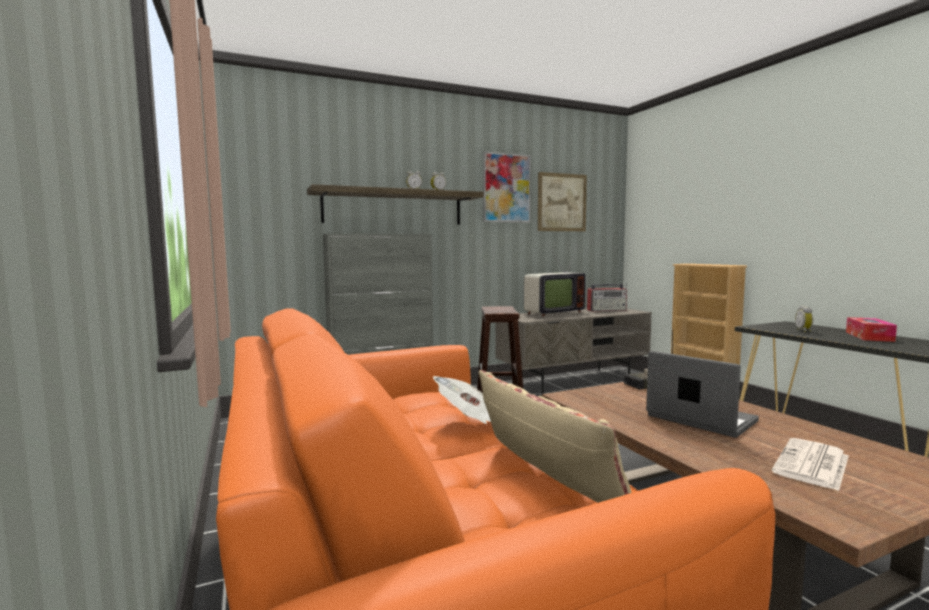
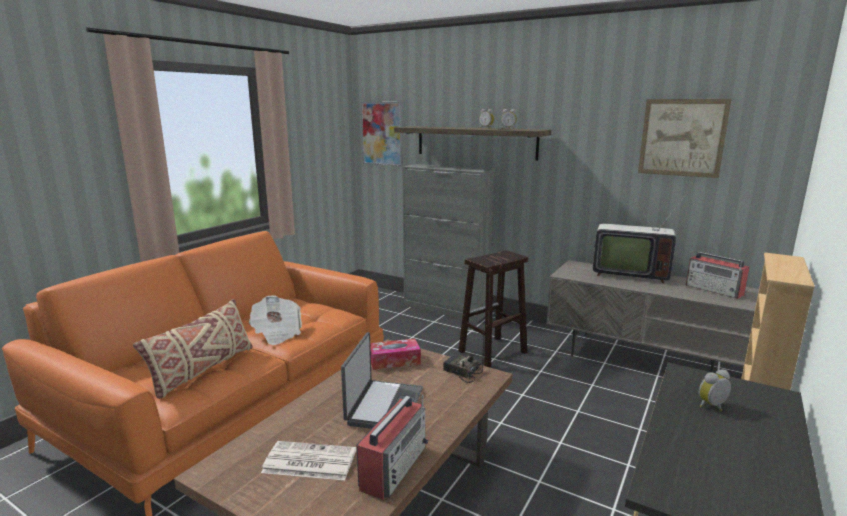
camera: 55 degrees right, 10 degrees up
picture [483,152,531,223] -> picture moved to [361,102,403,167]
tissue box [846,317,897,342] -> tissue box moved to [370,338,421,370]
none -> radio [357,395,428,500]

